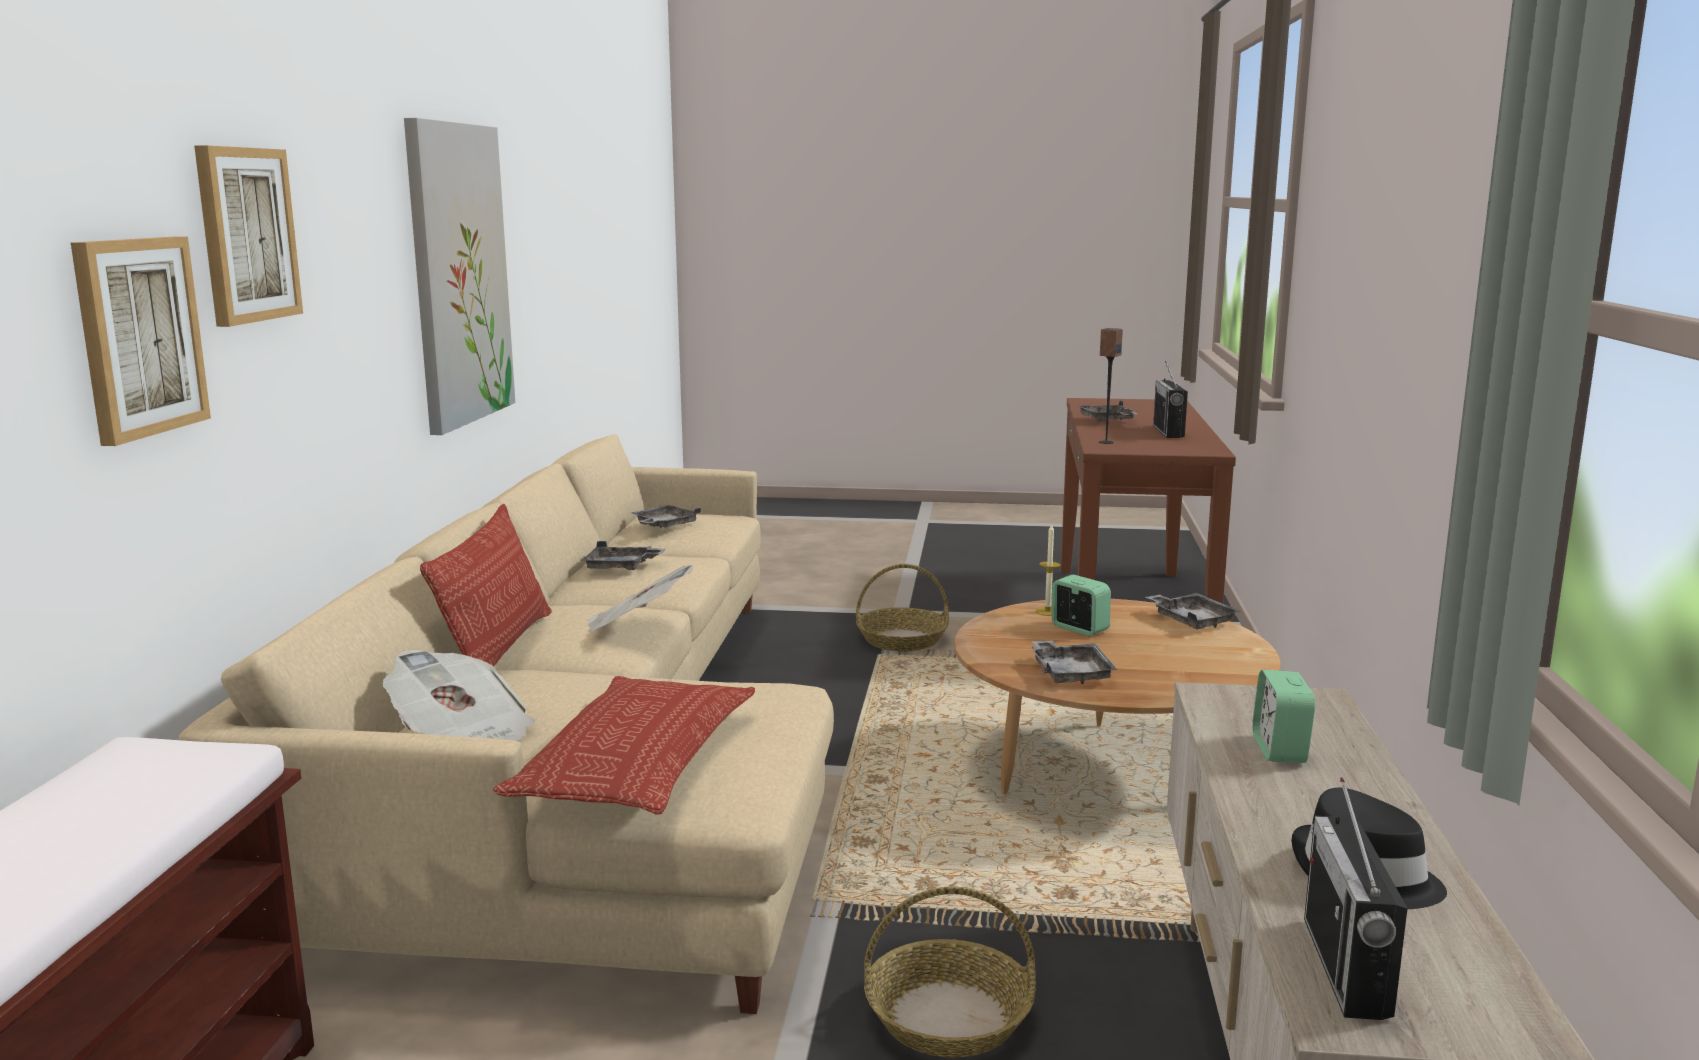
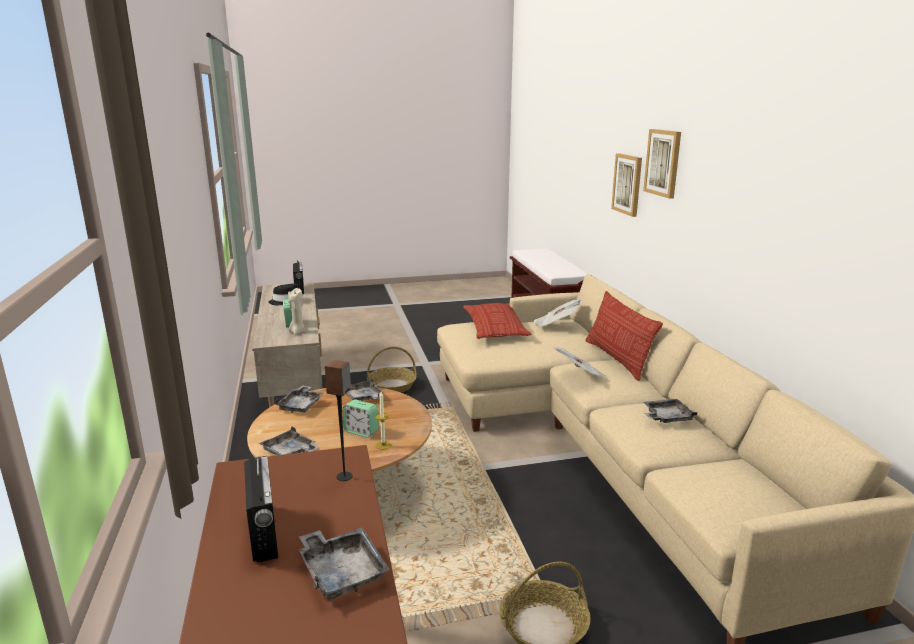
camera: 160 degrees right, 5 degrees up
picture [404,118,515,435] -> none
grey tray [632,505,701,528] -> grey tray moved to [275,385,324,413]
none -> beige candle [288,288,306,334]

